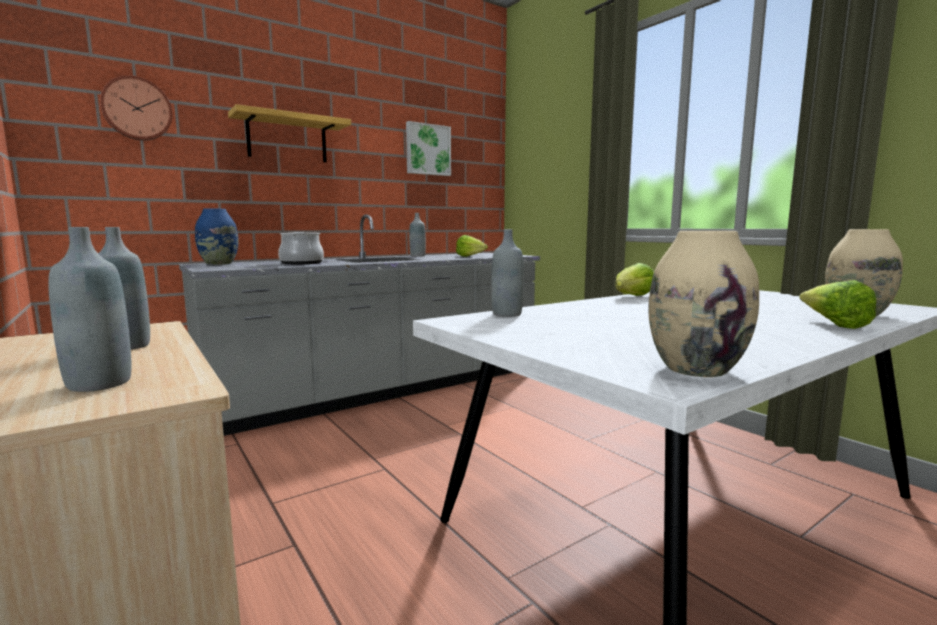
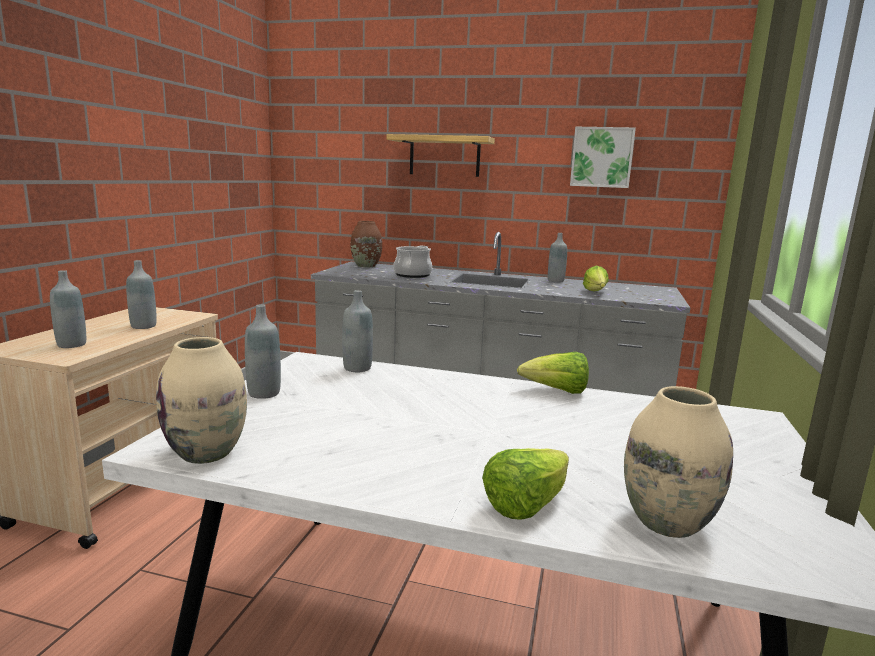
camera: 50 degrees right, 5 degrees up
wall clock [100,75,173,141] -> none
blue vase [195,208,239,265] -> brown vase [351,221,382,267]
none -> grey bottle [245,304,281,399]

